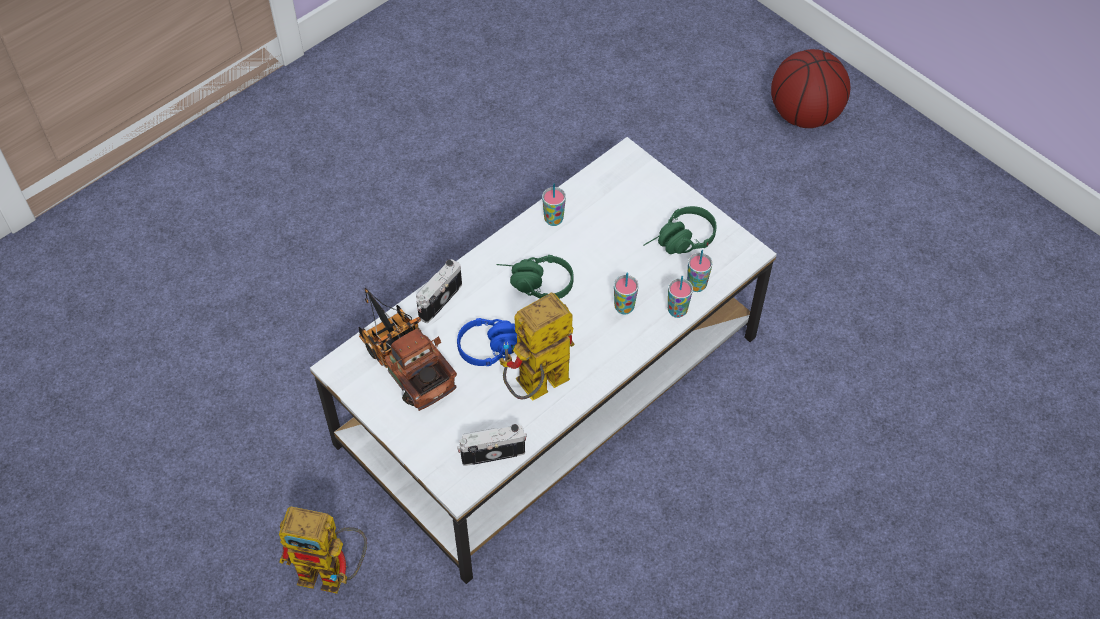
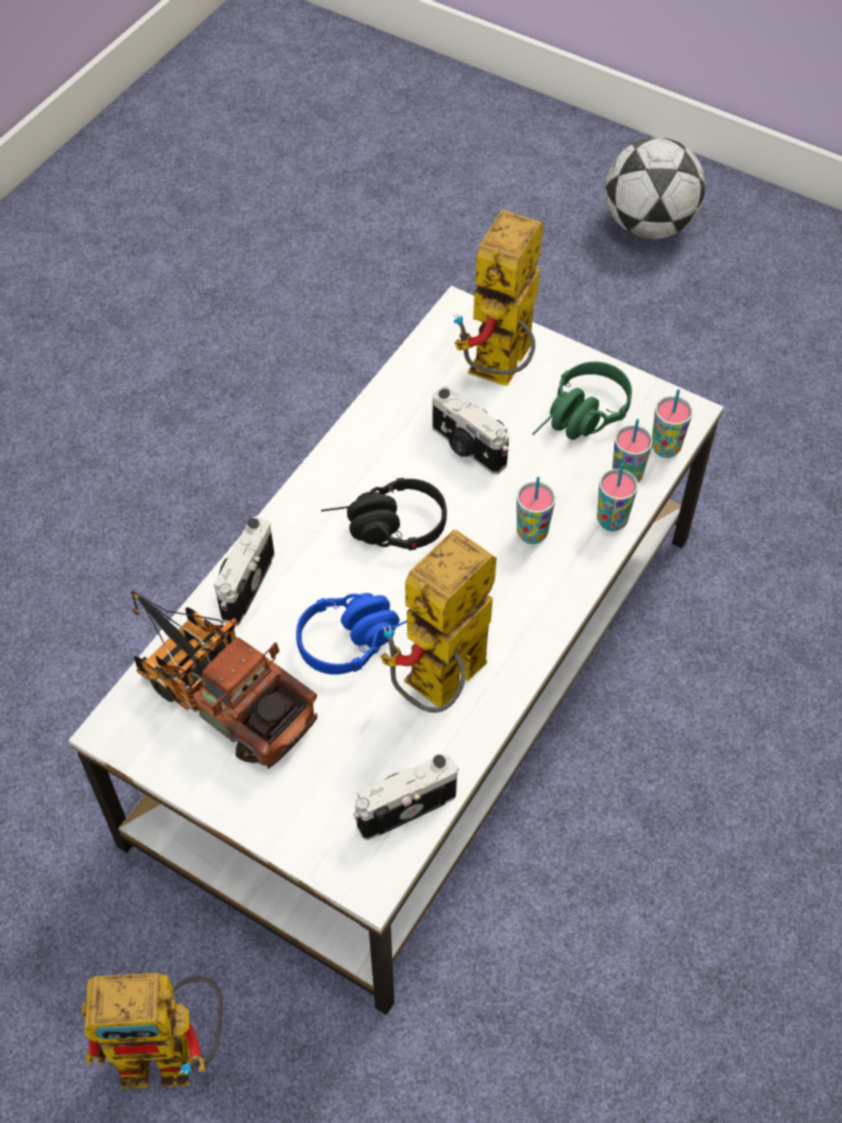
camera: 15 degrees left, 0 degrees up
green headphones [496,255,574,299] -> black headphones [321,478,447,550]
cup [542,183,566,226] -> cup moved to [652,389,693,458]
basketball [771,49,850,128] -> football [605,137,705,239]
none -> camera [432,386,509,474]
none -> toy robot [454,210,543,386]

